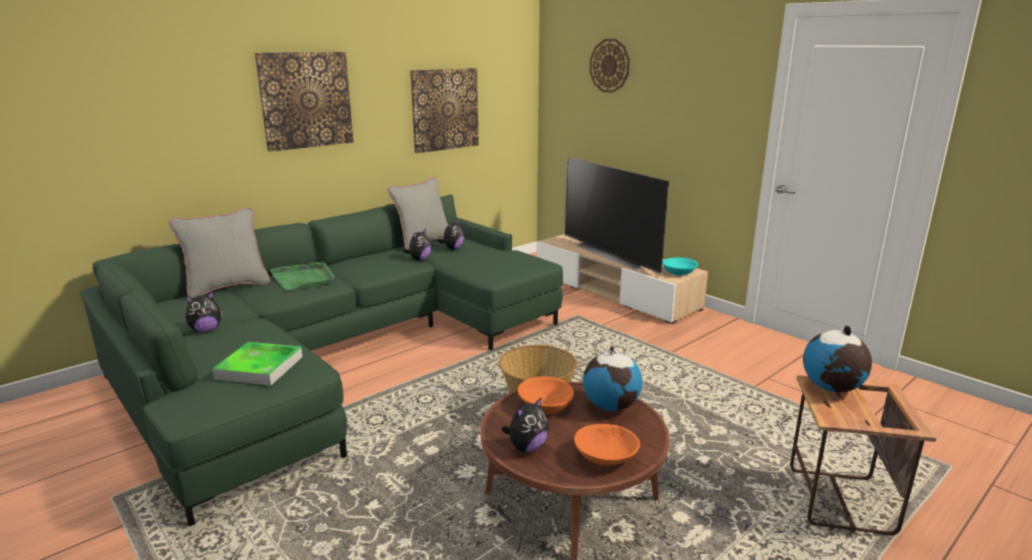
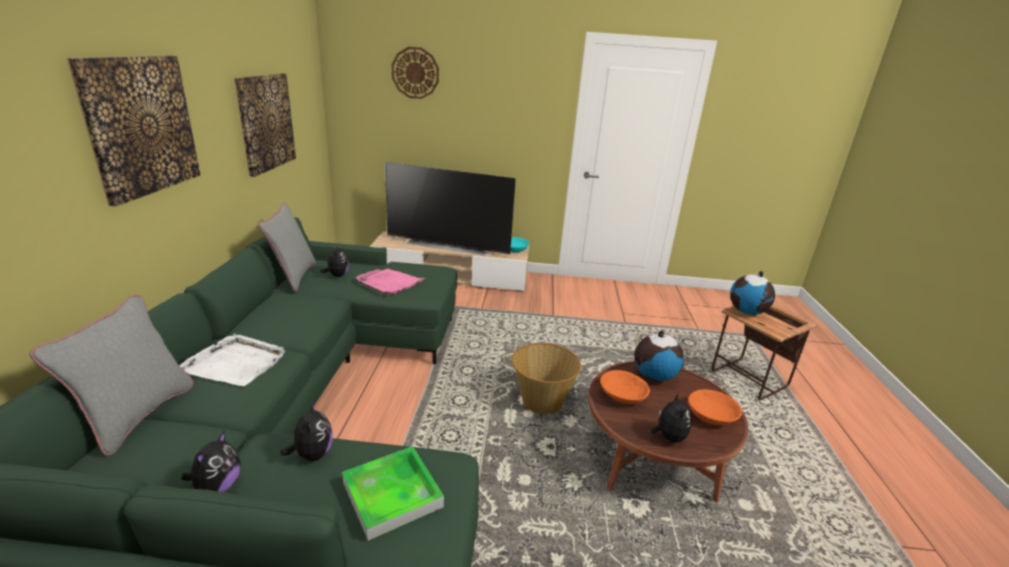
camera: 45 degrees left, 5 degrees up
green tray [270,261,335,290] -> white tray [179,334,286,386]
plush toy [404,228,432,261] -> plush toy moved to [281,401,333,461]
none -> pink tray [356,269,425,295]

